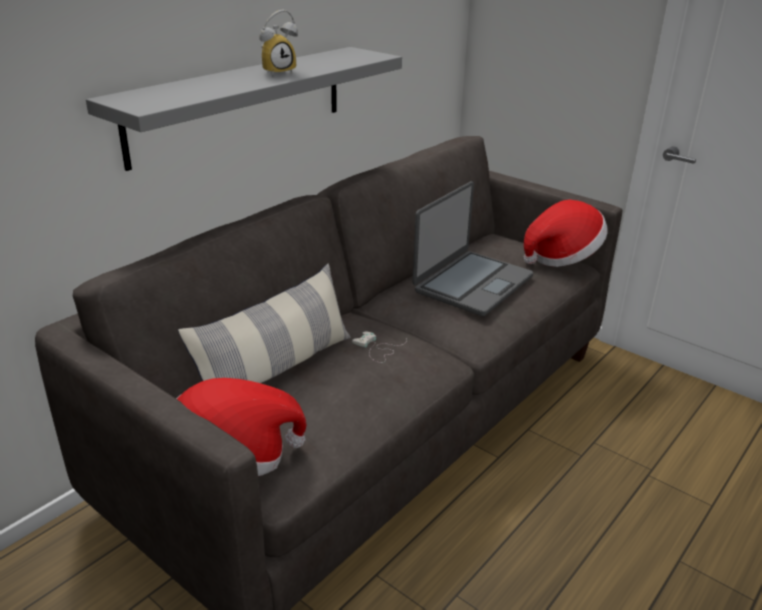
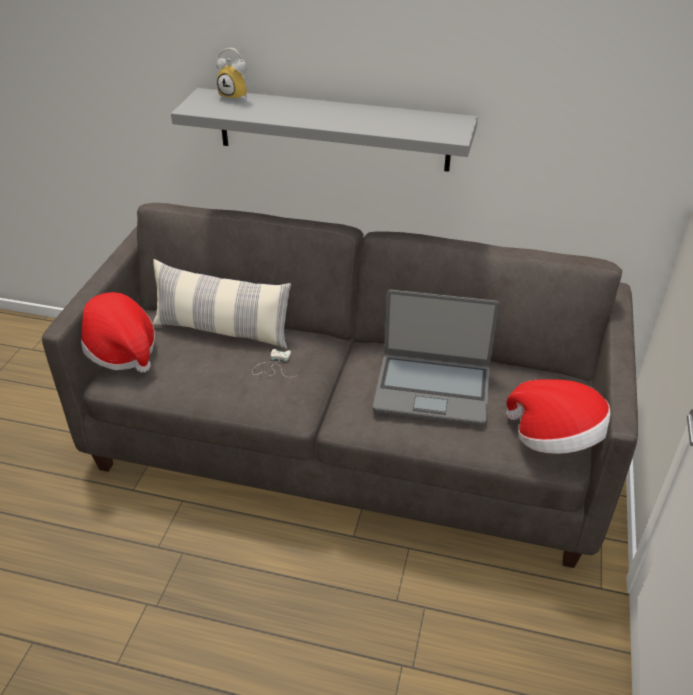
camera: 65 degrees right, 10 degrees up
alarm clock [259,10,298,76] -> alarm clock moved to [216,48,247,102]

